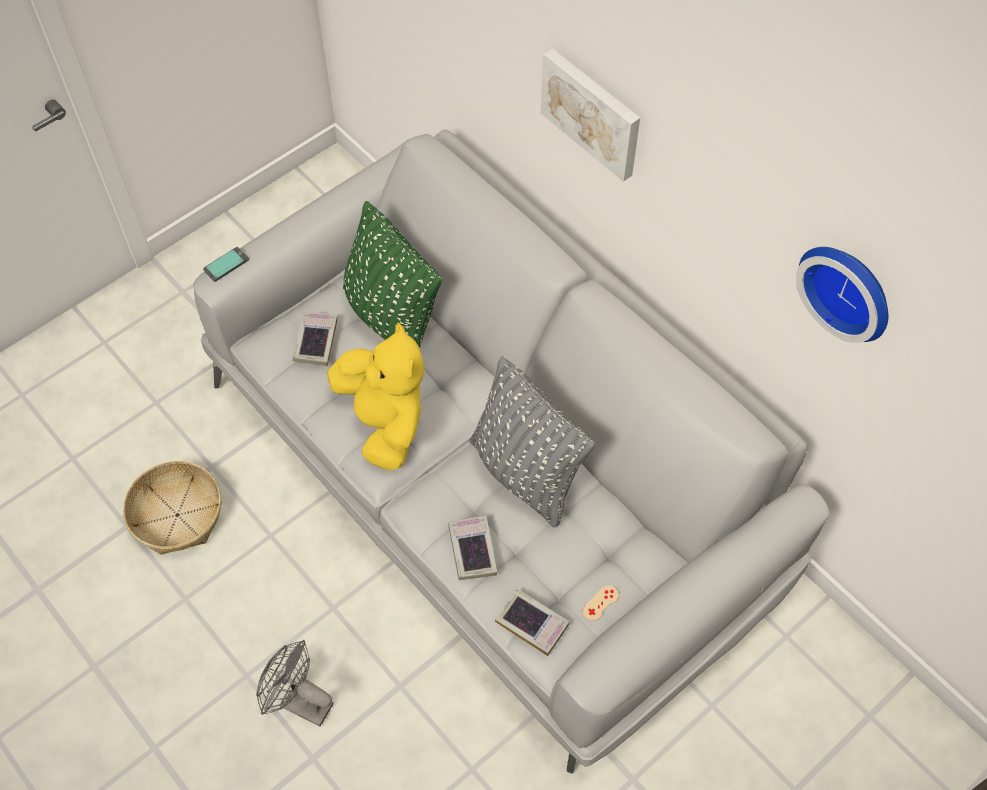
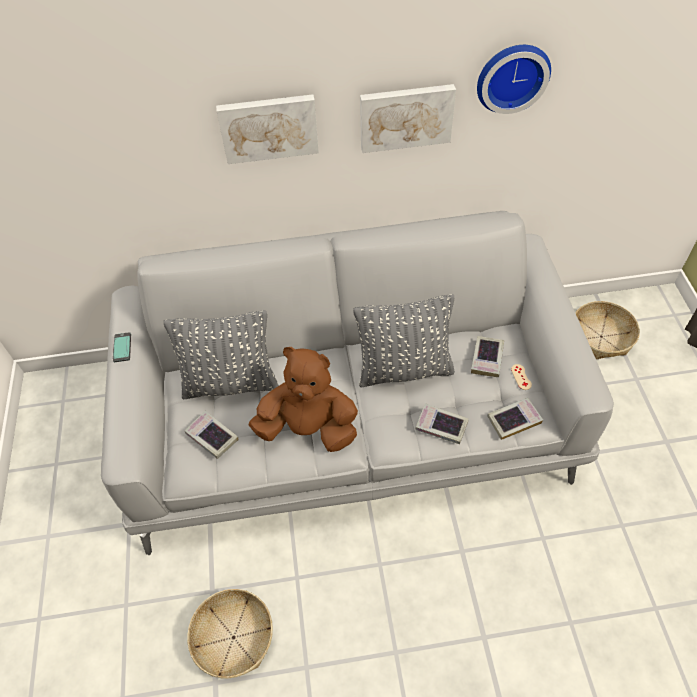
camera: 55 degrees left, 5 degrees down
phone [203,247,249,282] -> phone moved to [113,332,131,362]
grey fan [256,640,334,727] -> none
yellow plush toy [327,323,424,470] -> brown plush toy [249,347,358,452]
green pillow [343,201,442,349] -> grey pillow [164,310,279,400]
none -> picture [360,84,456,153]
none -> book [471,336,504,377]
none -> basket [575,301,640,359]

